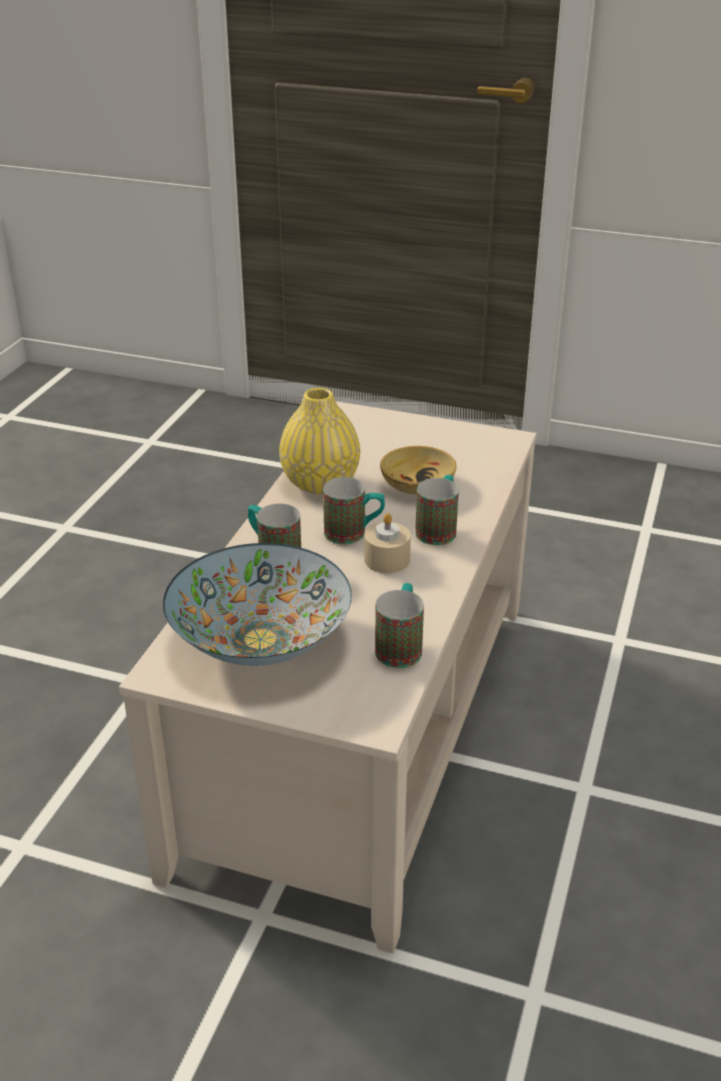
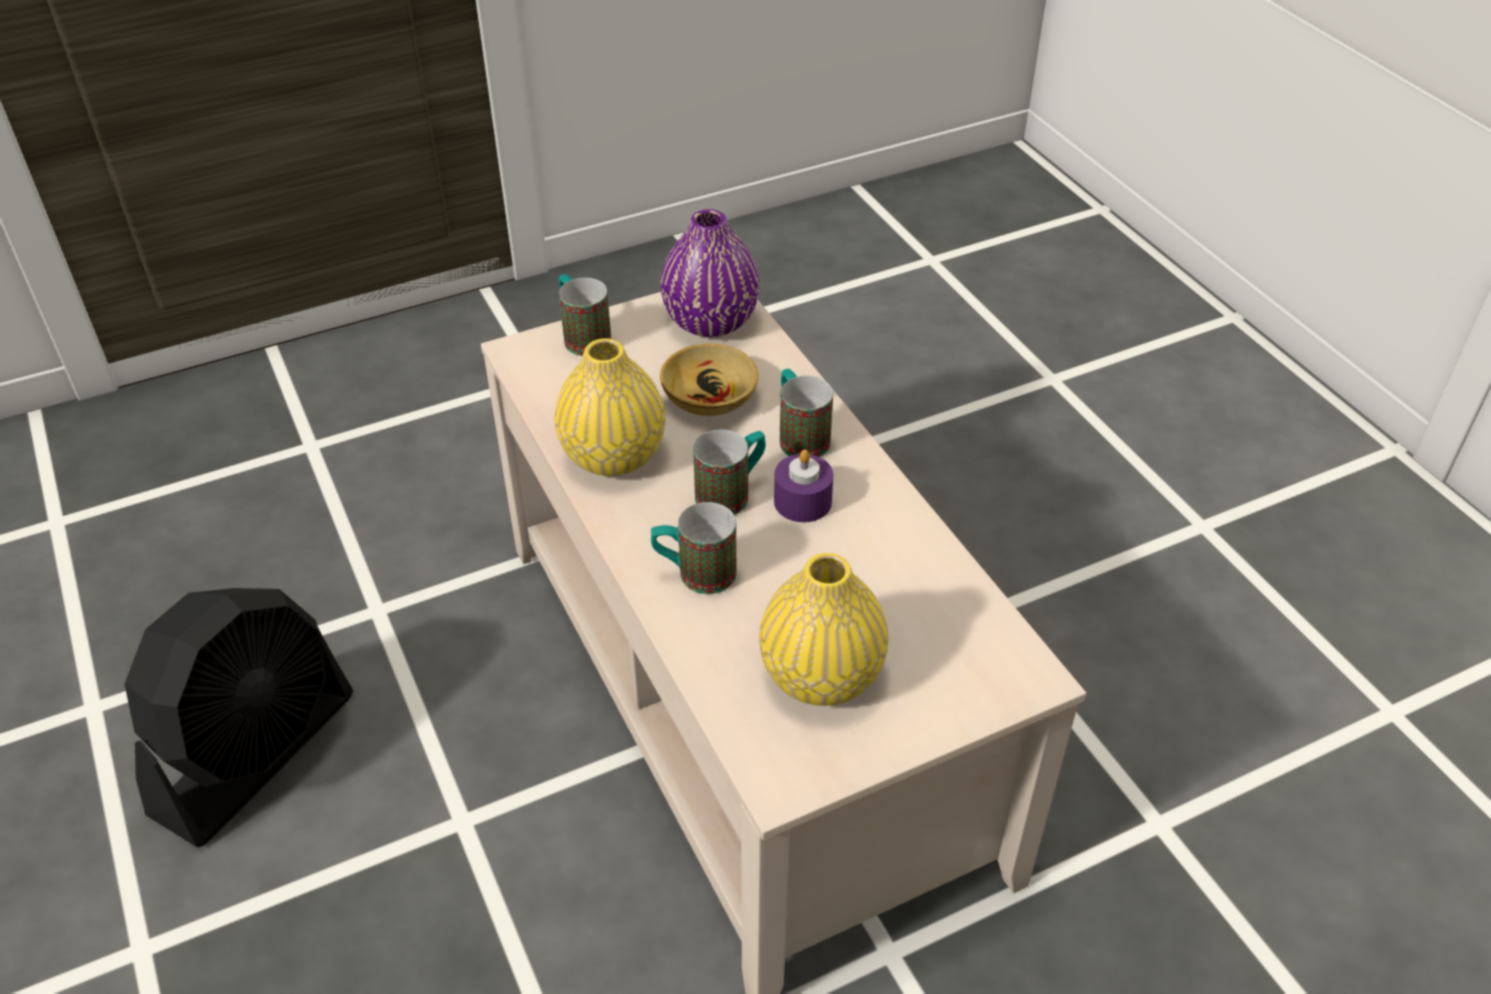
camera: 45 degrees left, 10 degrees up
bowl [163,543,352,666] -> yellow vase [759,553,889,706]
beige candle [364,513,411,573] -> purple candle [774,450,834,522]
mug [375,583,424,668] -> mug moved to [559,274,611,356]
none -> black fan [124,588,353,847]
none -> purple vase [661,209,760,337]

